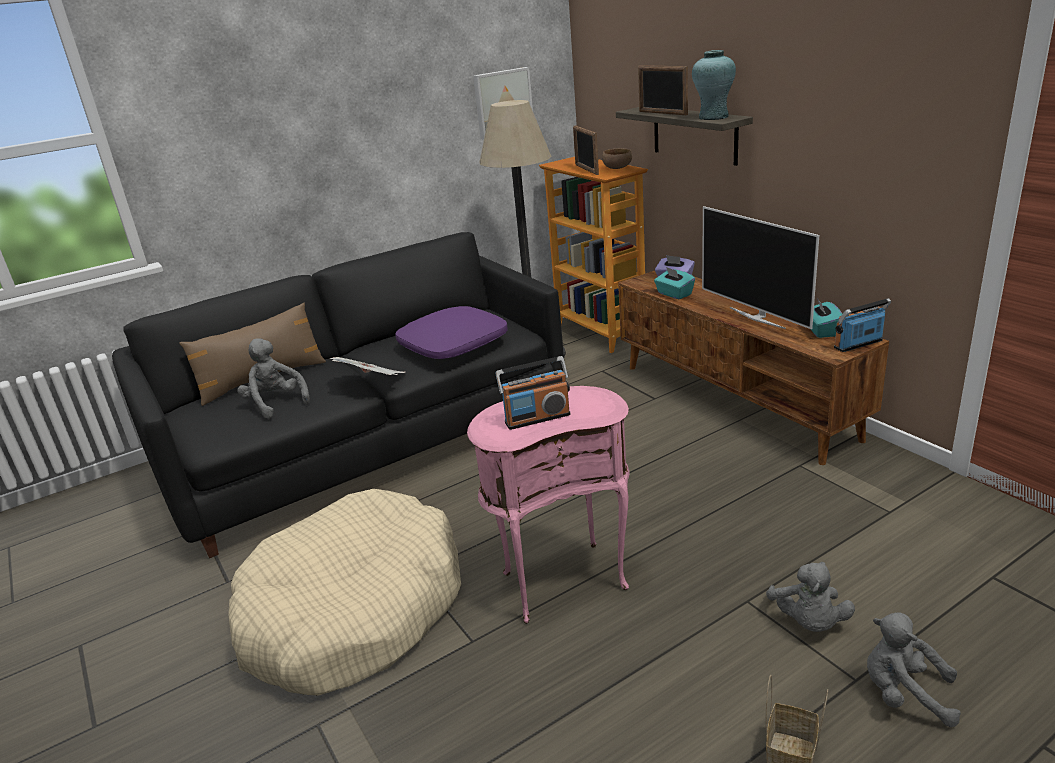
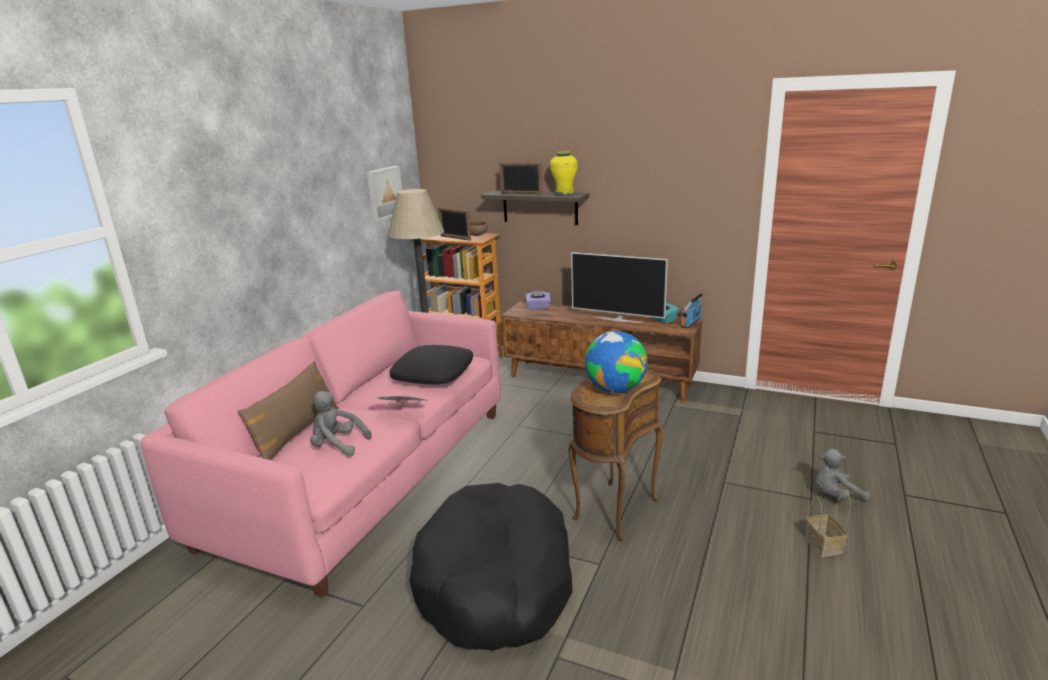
camera: 35 degrees left, 5 degrees down
black sofa [112,232,564,558] -> pink sofa [141,291,501,598]
beige dog bed [228,489,461,695] -> black dog bed [409,483,572,650]
purple pillow [396,306,508,359] -> black pillow [389,345,473,385]
pink side table [467,386,629,624] -> brown side table [568,369,663,541]
radio [495,356,570,430] -> globe [585,331,647,393]
turquoise tissue box [654,267,695,299] -> none
turquoise vase [692,50,736,120] -> yellow vase [550,151,578,196]
grey plush toy [766,562,855,632] -> none

